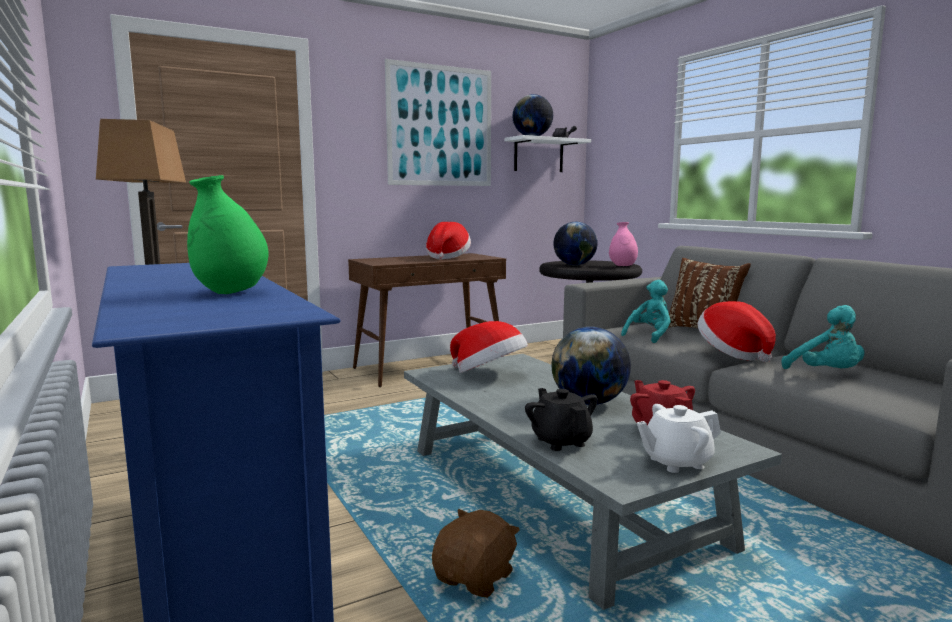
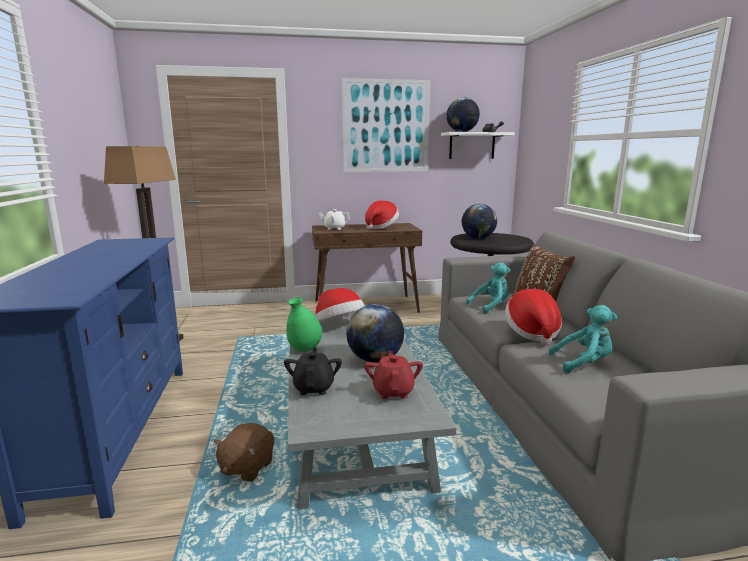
camera: 20 degrees right, 5 degrees up
green vase [187,175,269,294] -> green vase moved to [286,297,322,352]
brown plush toy [432,509,520,598] -> brown plush toy turned 150 degrees clockwise [214,423,274,482]
pink vase [609,222,638,266] -> none
white teapot [637,404,721,473] -> white teapot moved to [319,209,350,230]
turquoise plush toy [781,305,864,369] -> turquoise plush toy turned 90 degrees counterclockwise [548,305,617,373]

